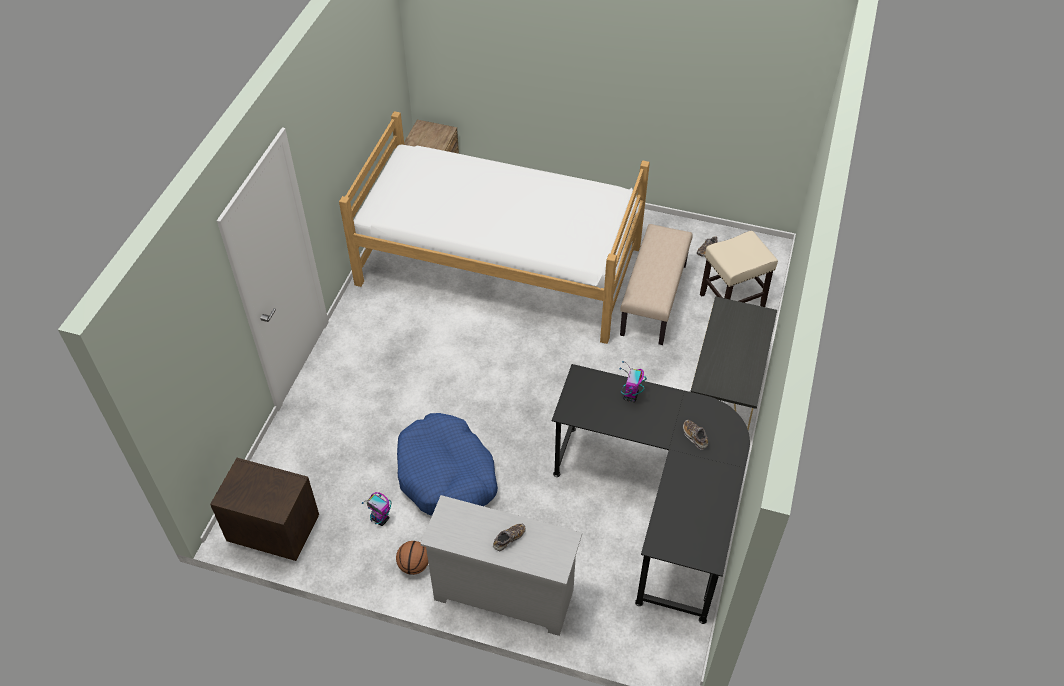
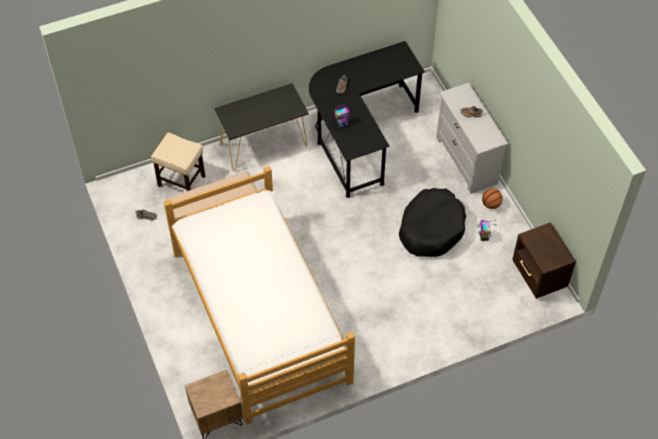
camera: 130 degrees left, 5 degrees up
blue dog bed [397,413,498,516] -> black dog bed [399,188,466,257]

